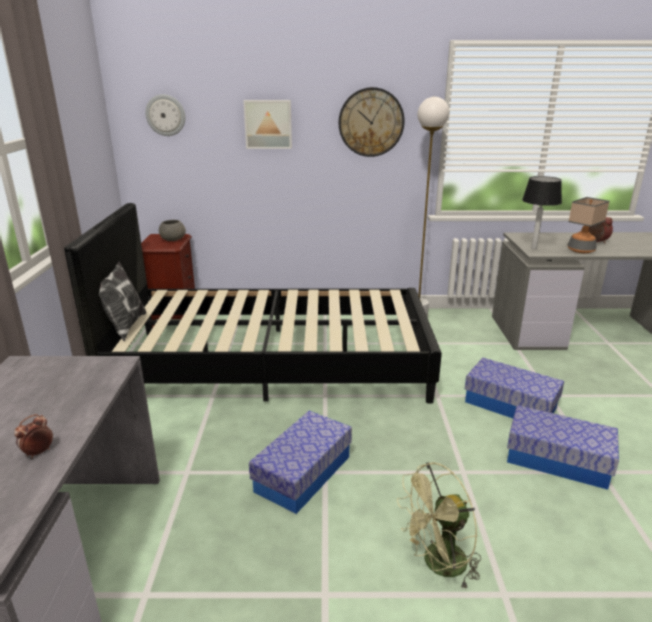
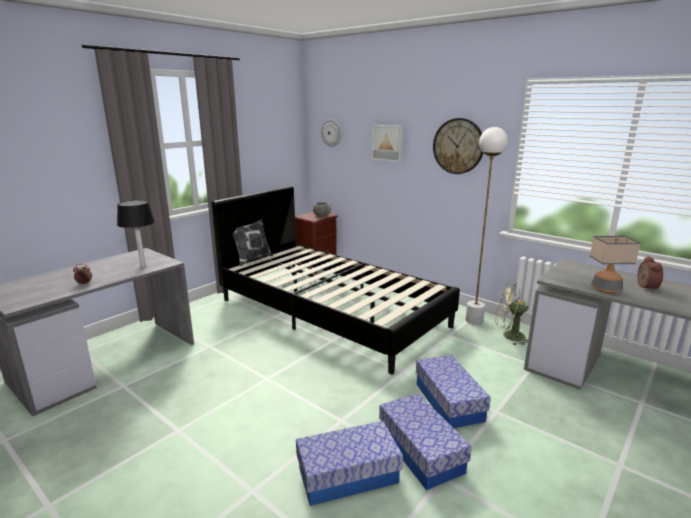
camera: 40 degrees right, 5 degrees down
storage box [249,411,352,514] -> storage box moved to [296,421,403,506]
green fan [397,462,481,588] -> green fan moved to [495,282,528,345]
table lamp [522,176,562,249] -> table lamp moved to [117,200,155,267]

